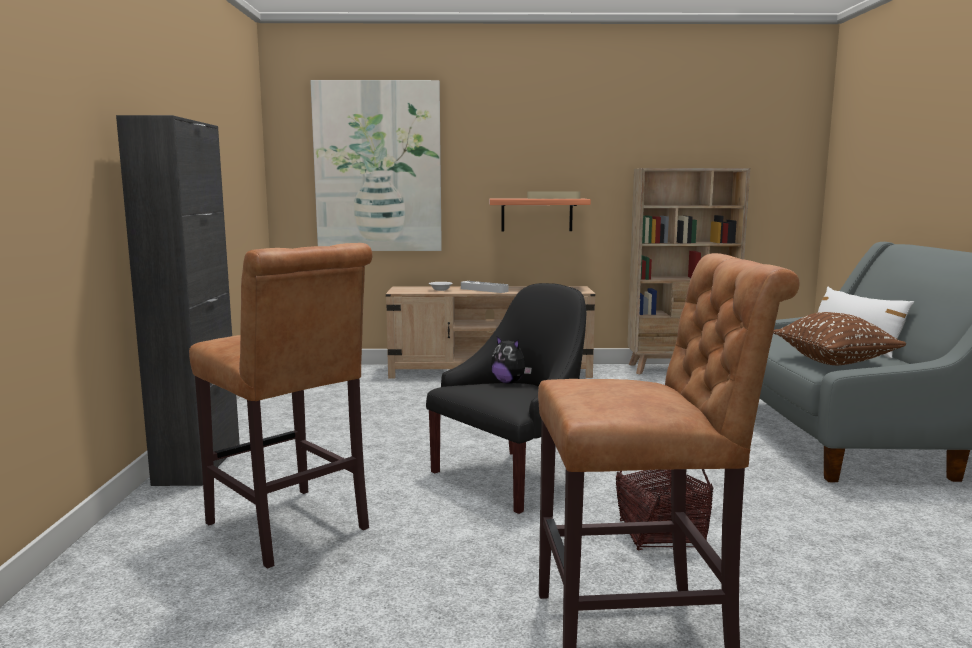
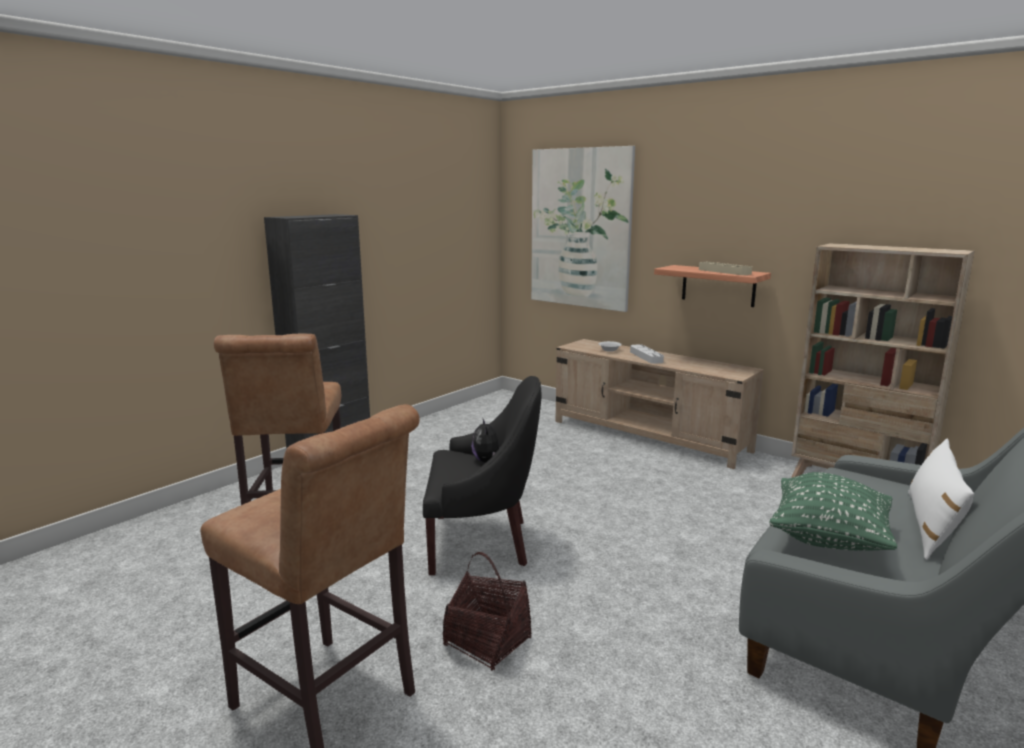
camera: 40 degrees right, 5 degrees up
brown pillow [773,312,906,365] -> green pillow [770,472,897,551]

